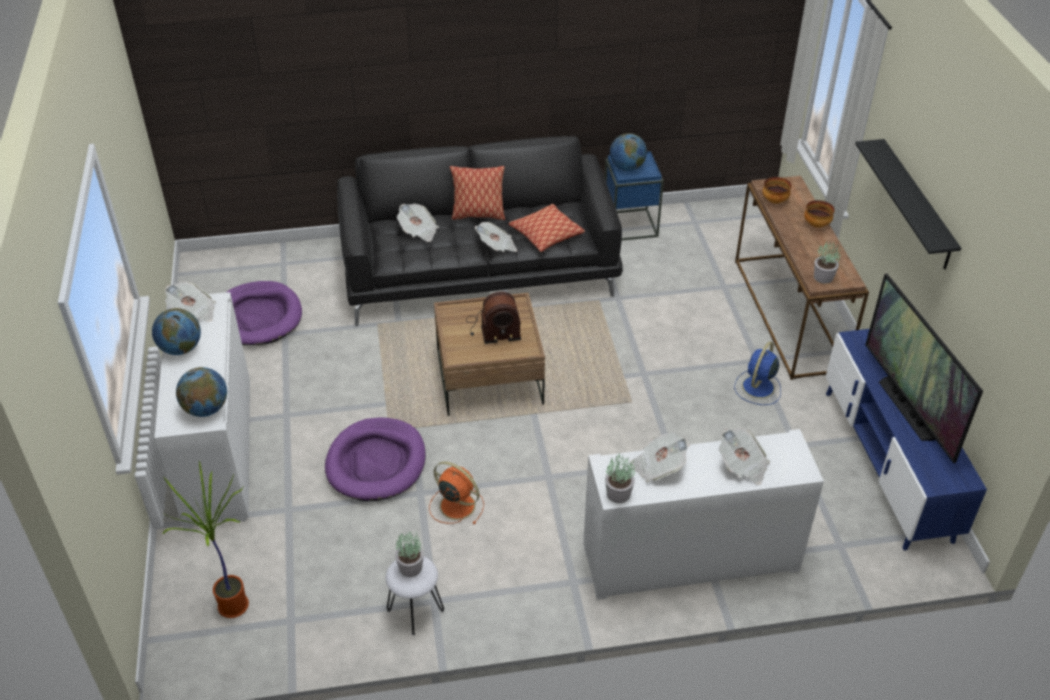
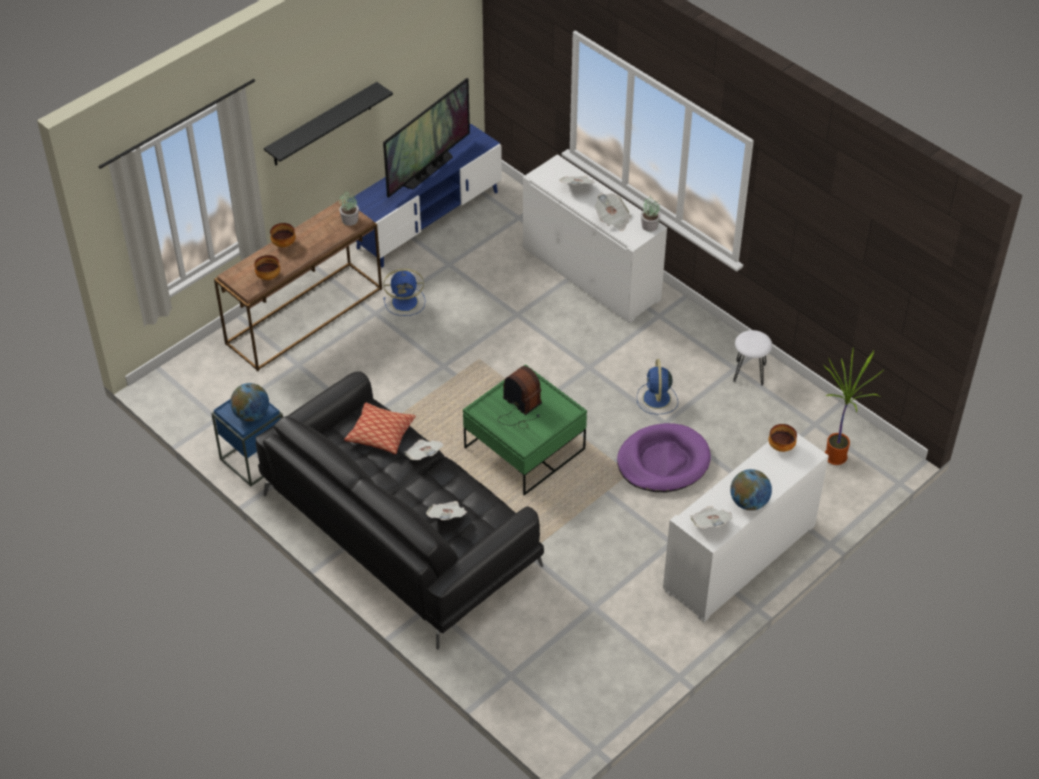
camera: 125 degrees left, 5 degrees up
globe [176,367,227,417] -> bowl [769,424,797,452]
purple dog bed [227,281,302,345] -> none
potted plant [395,532,424,577] -> none
orange fan [429,461,484,524] -> blue fan [637,359,678,415]
brown coffee table [434,293,545,416] -> green coffee table [463,364,587,495]
pillow [450,166,505,220] -> none

